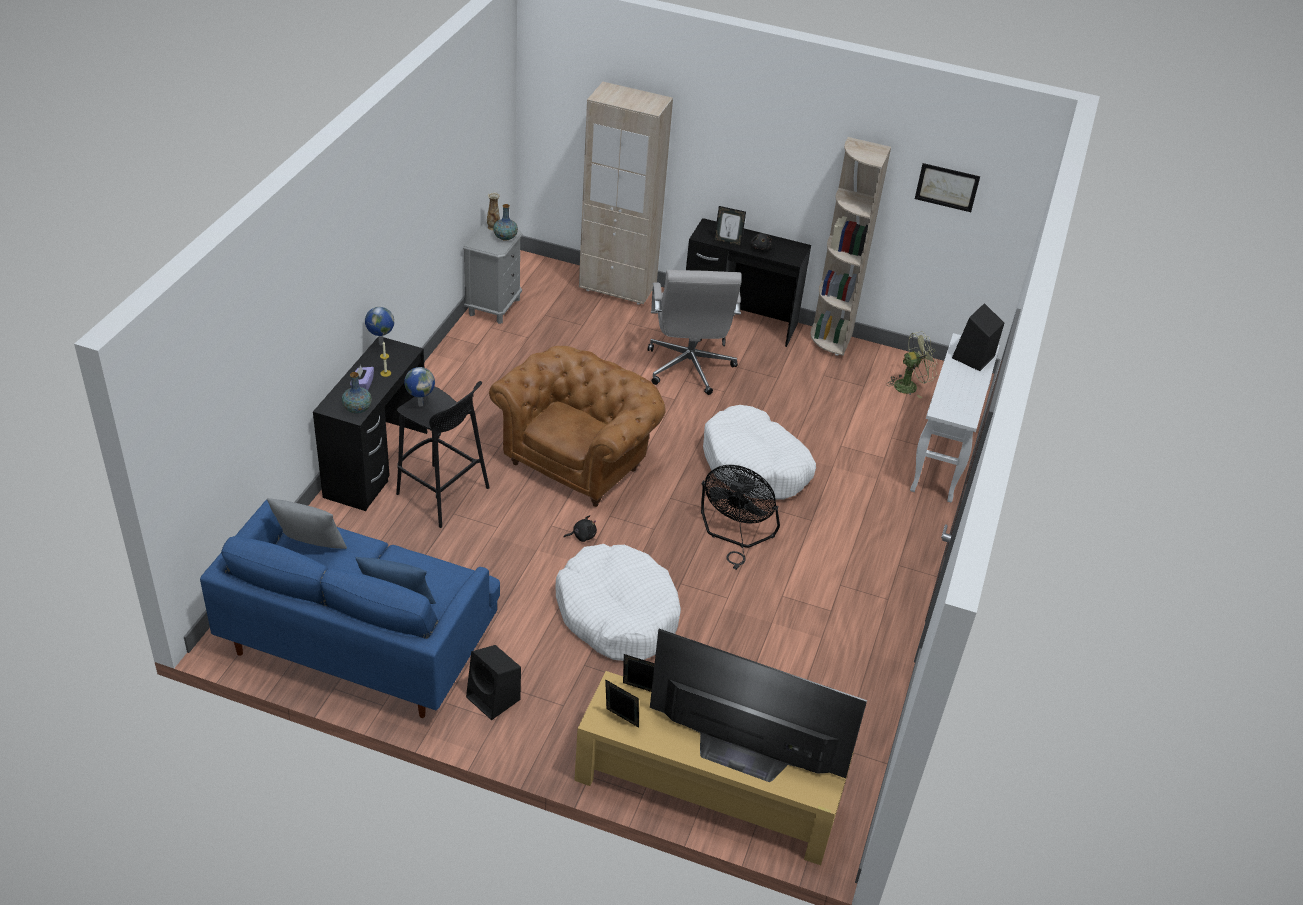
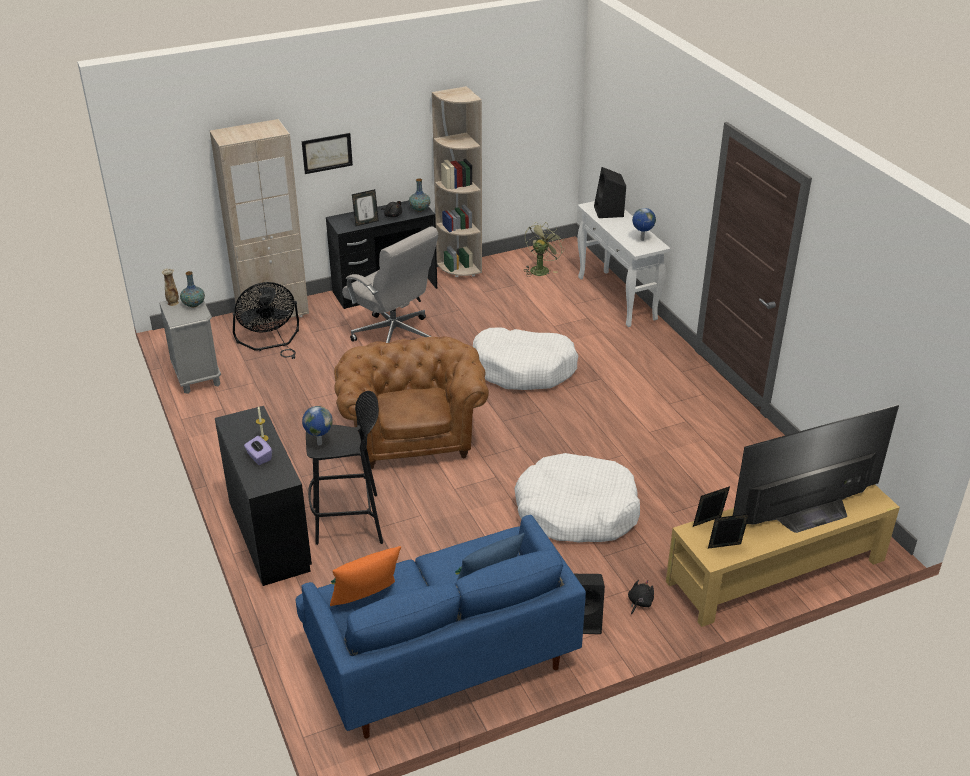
camera: 40 degrees left, 5 degrees down
grey pillow [267,498,347,549] -> orange pillow [330,546,401,606]
vase [342,372,372,413] -> vase moved to [409,178,431,211]
globe [365,307,394,345] -> globe moved to [632,208,656,241]
black plush toy [564,515,597,542] -> black plush toy moved to [628,579,654,615]
black fan [701,465,780,570] -> black fan moved to [233,282,299,359]
picture [915,163,980,212] -> picture moved to [302,133,353,174]

